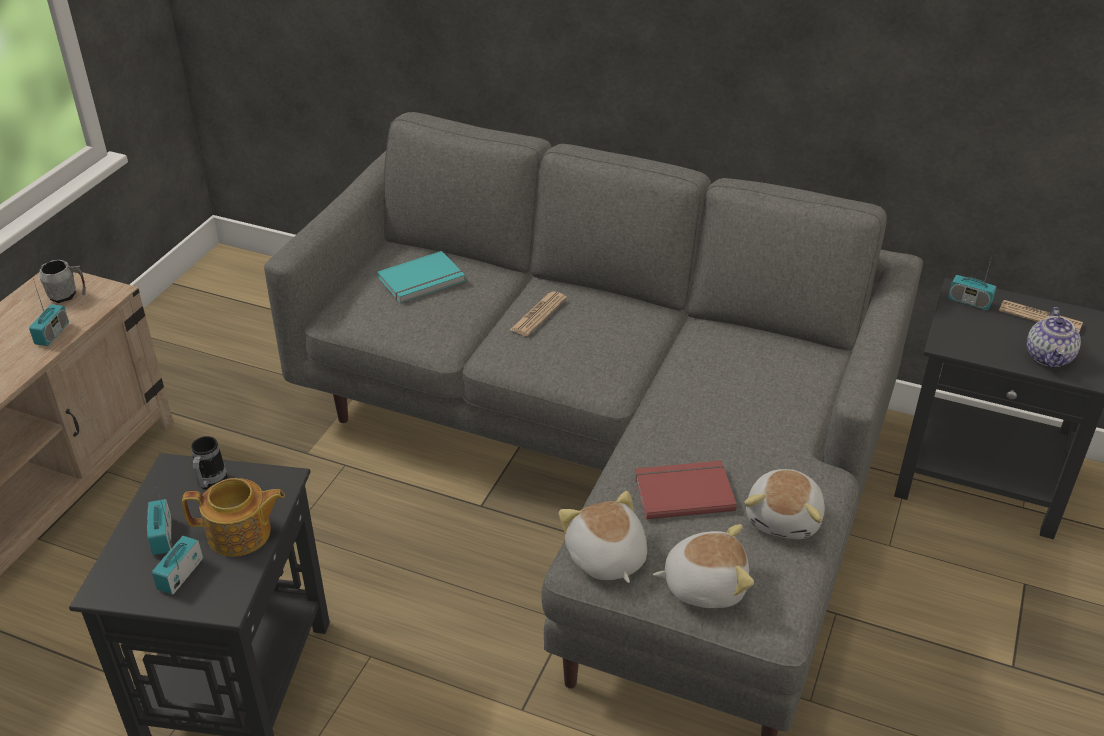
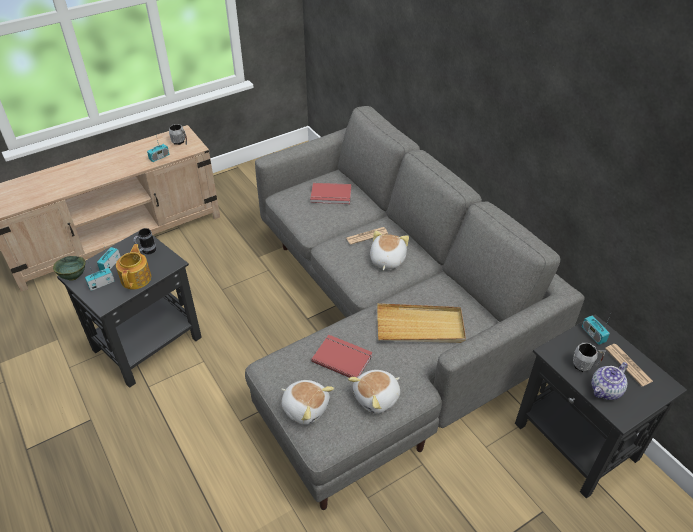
camera: 35 degrees right, 5 degrees up
teapot [182,478,285,556] -> teapot turned 120 degrees counterclockwise [116,244,151,290]
turquoise book [377,251,465,303] -> red book [310,183,351,204]
plush toy [559,491,647,583] -> plush toy moved to [370,231,409,270]
none -> green bowl [53,256,86,281]
none -> beige tray [377,303,466,343]
none -> grey mug [573,343,606,372]

